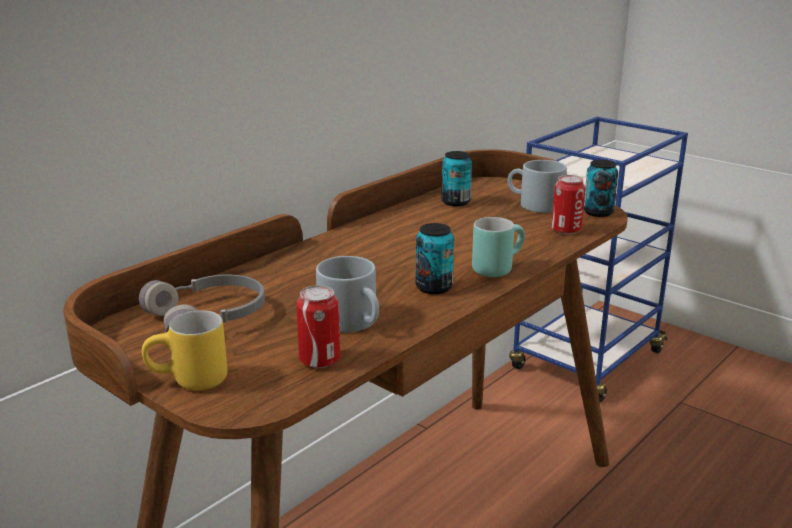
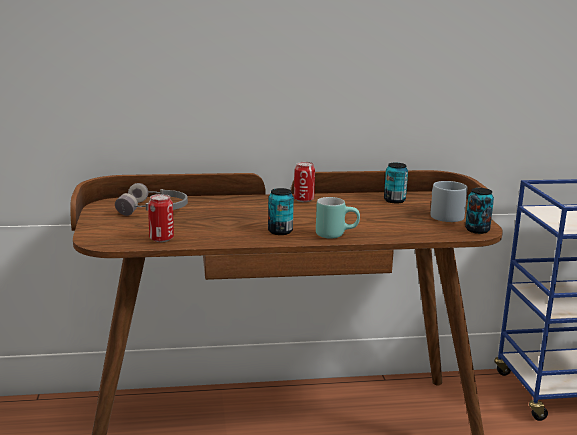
camera: 40 degrees right, 5 degrees down
yellow mug [142,310,227,390] -> none
grey mug [316,256,379,332] -> none
can [551,175,585,234] -> can moved to [294,162,315,202]

